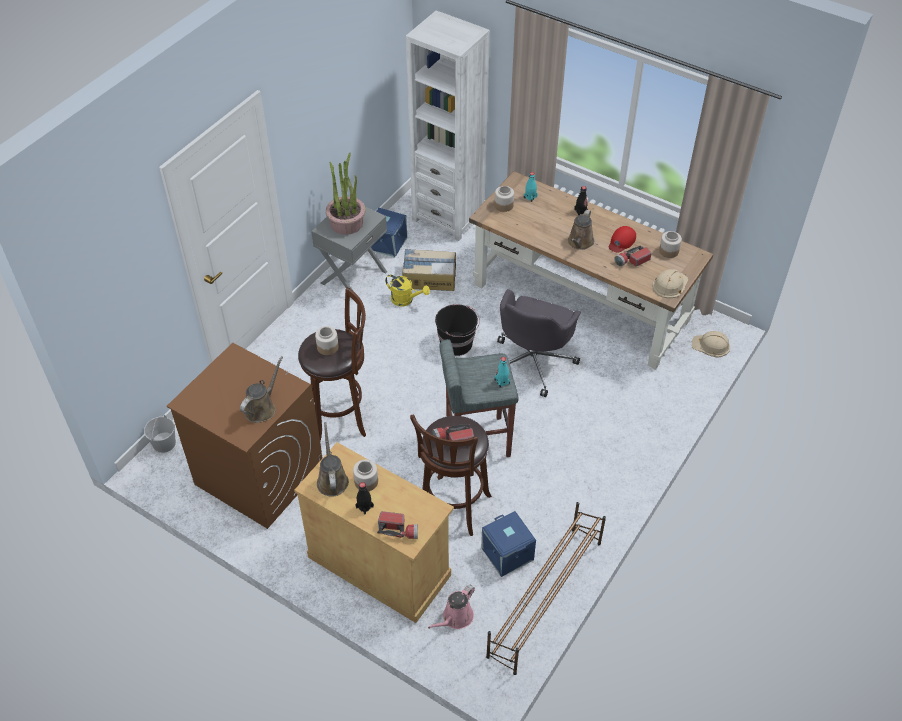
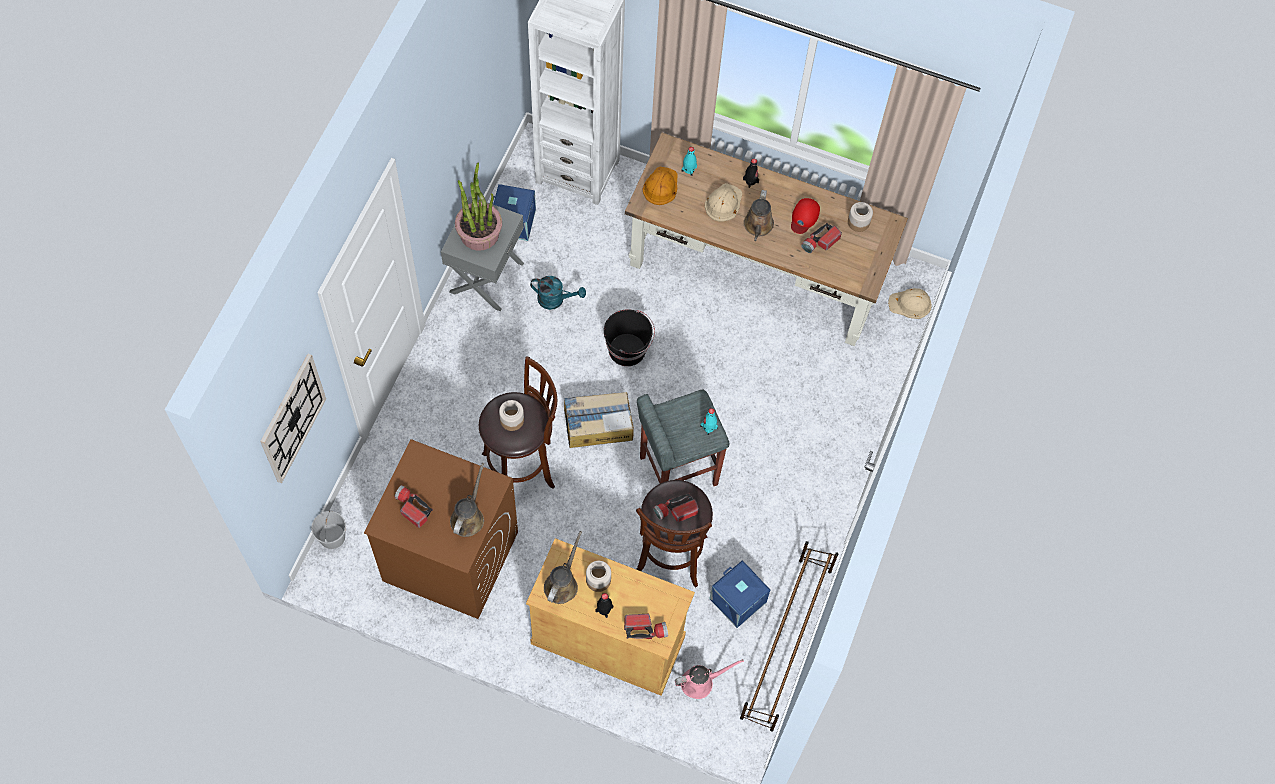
camera: 15 degrees left, 15 degrees up
brown watering can [317,422,349,497] -> brown watering can turned 45 degrees clockwise [544,531,582,604]
yellow watering can [385,275,430,307] -> turquoise watering can [530,276,586,310]
cardboard box [402,249,456,291] -> cardboard box moved to [564,392,634,448]
pink watering can [428,585,475,629] -> pink watering can turned 135 degrees counterclockwise [675,659,744,699]
jar [495,186,514,212] -> orange hard hat [642,167,678,205]
grey office chair [497,289,581,397] -> none
beige hard hat [652,269,688,298] -> beige hard hat moved to [705,183,742,222]
none -> wall clock [260,354,326,483]
none -> flashlight [394,485,433,528]

